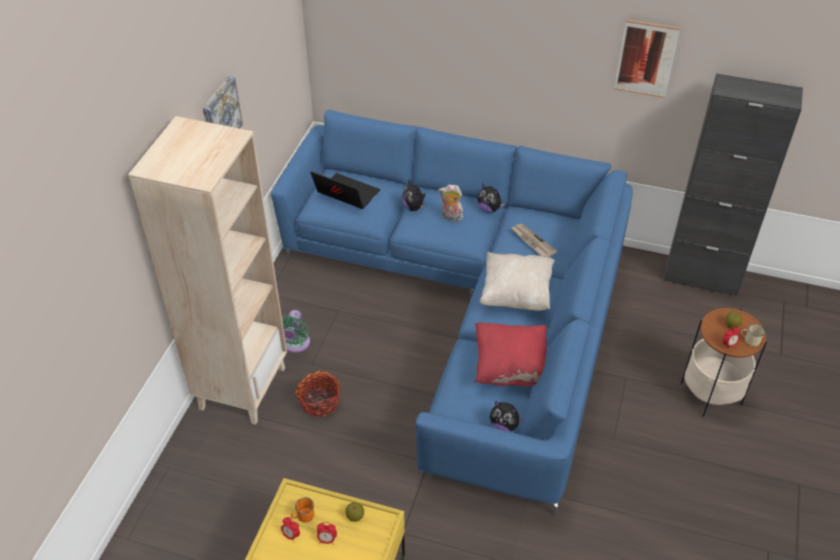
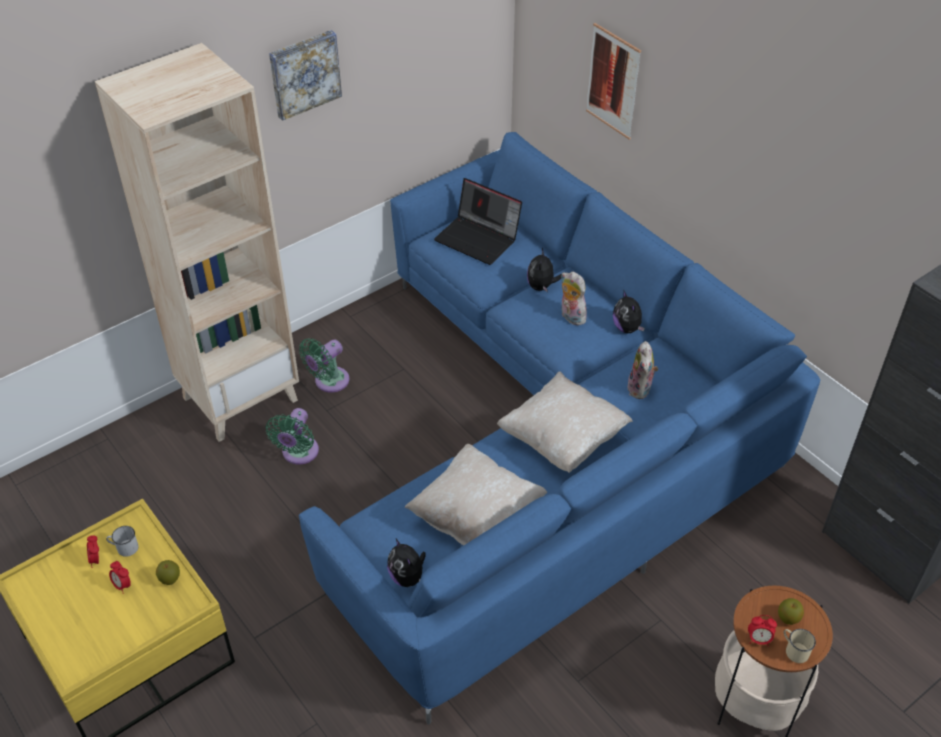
camera: 35 degrees right, 0 degrees up
orange mug [291,497,314,523] -> white mug [106,526,139,557]
basket [295,371,340,417] -> green fan [266,408,319,465]
laptop [310,171,380,209] -> laptop turned 150 degrees clockwise [434,178,522,265]
red pillow [475,323,547,386] -> beige pillow [405,444,547,545]
newspaper [511,224,557,257] -> plush toy [628,341,659,399]
picture [614,20,680,98] -> picture moved to [586,23,641,140]

